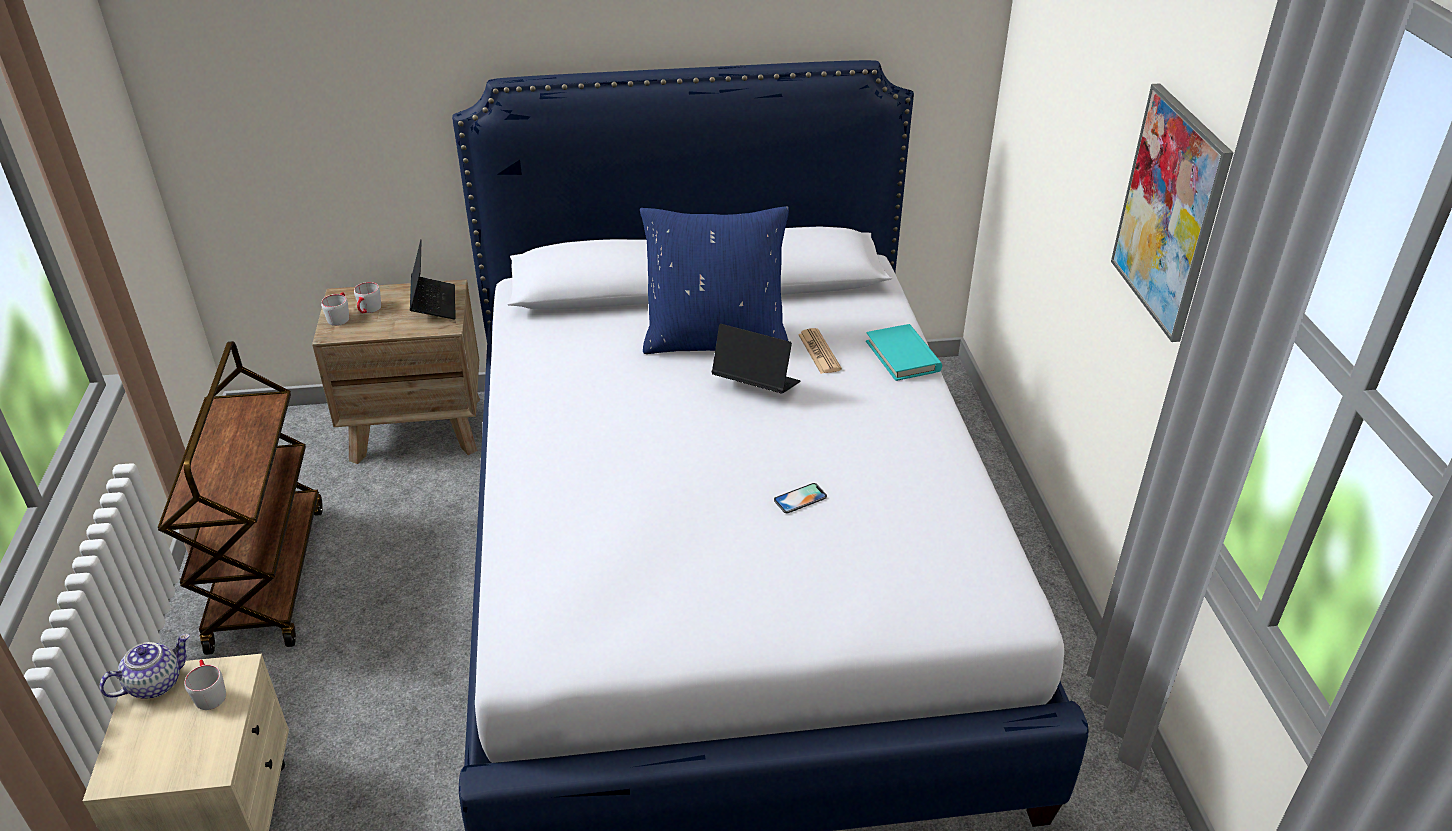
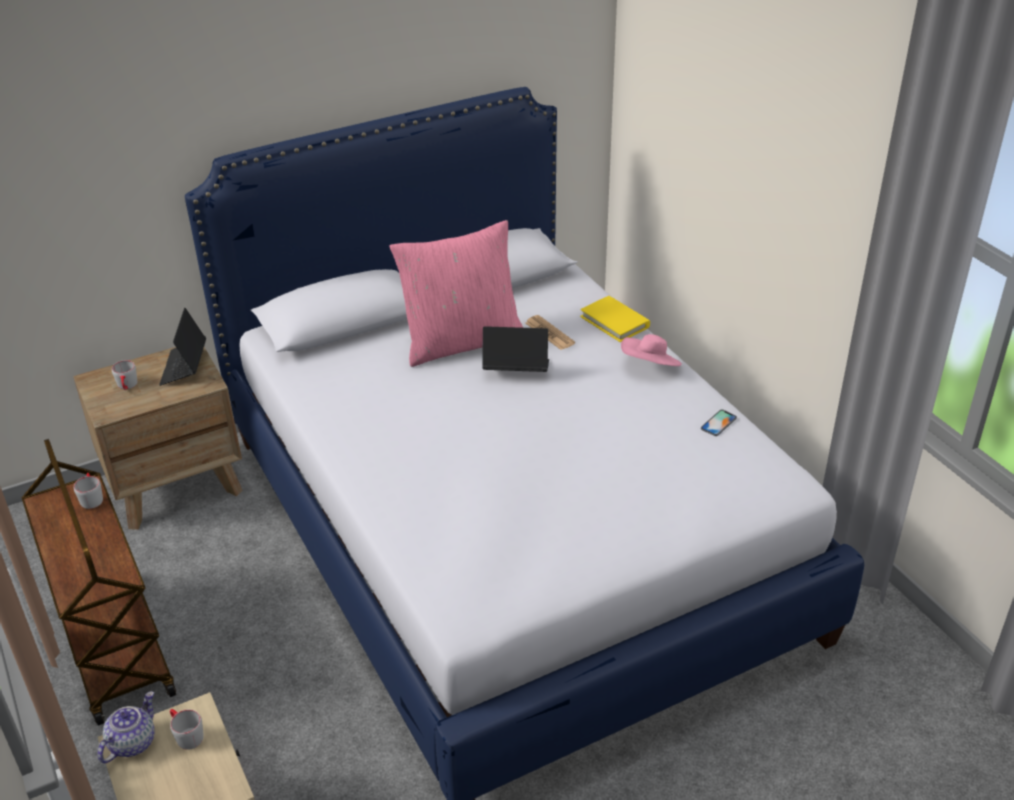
camera: 20 degrees left, 0 degrees up
grey mug [321,292,349,326] -> grey mug moved to [74,473,103,509]
laptop [410,239,456,319] -> laptop turned 150 degrees counterclockwise [159,308,206,386]
blue pillow [640,206,789,354] -> pink pillow [389,220,523,367]
phone [774,483,827,513] -> phone moved to [701,410,737,436]
turquoise book [866,324,942,381] -> yellow book [580,296,650,342]
picture [1111,83,1233,342] -> none
none -> pink hat [621,334,682,366]

